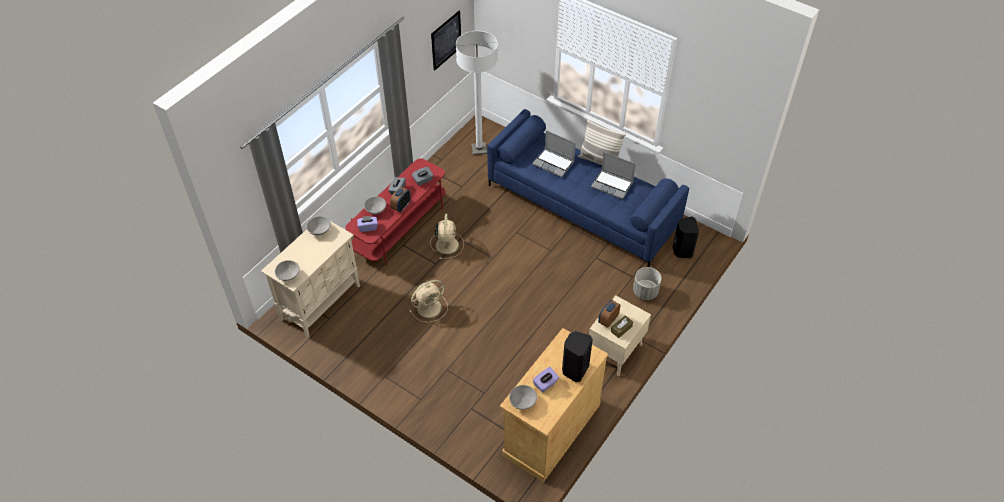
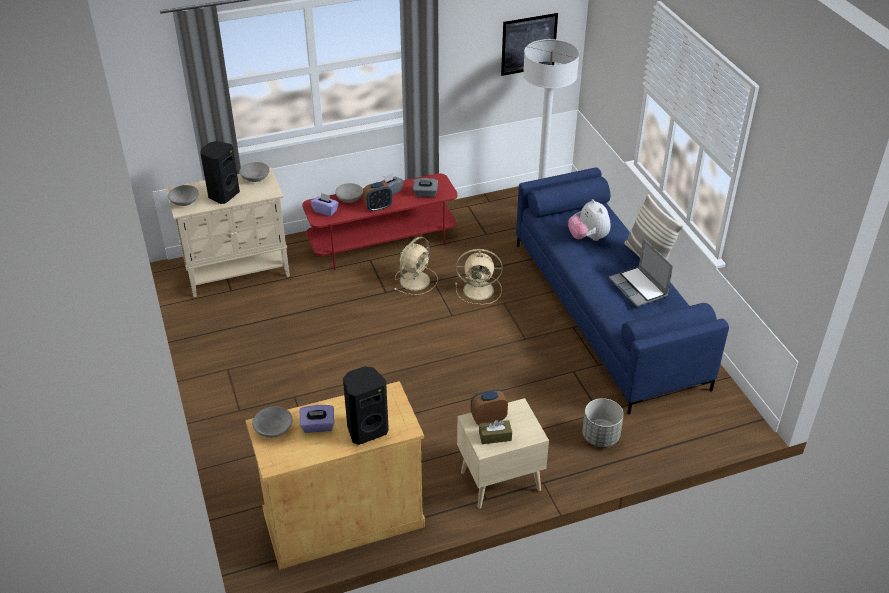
camera: 35 degrees right, 10 degrees down
beige fan [410,280,448,323] -> beige fan moved to [455,249,502,305]
laptop [532,130,576,177] -> plush toy [568,199,610,241]
black speaker [672,217,699,258] -> black speaker moved to [200,141,240,204]

